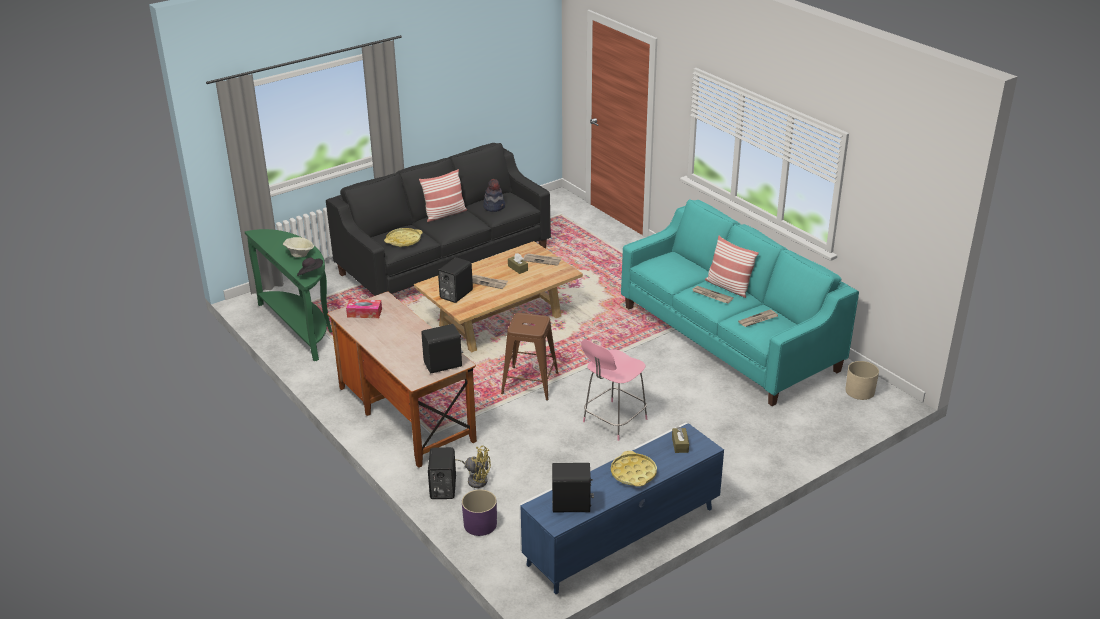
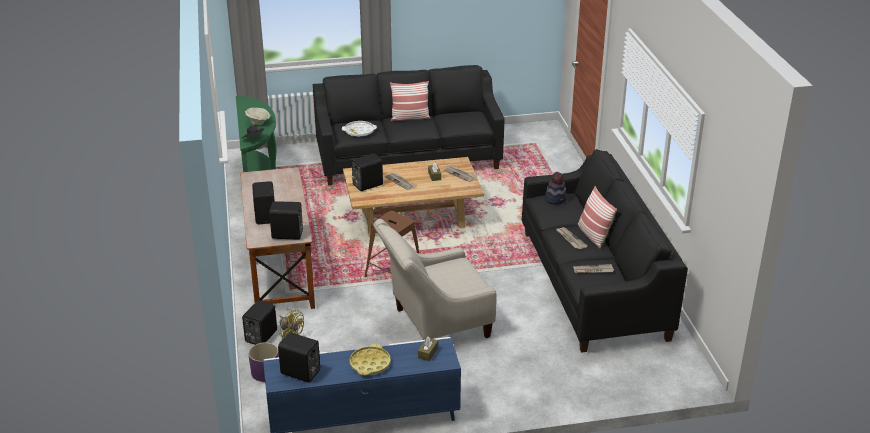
camera: 25 degrees right, 0 degrees up
tissue box [346,299,382,318] -> none
yellow tray [384,228,423,247] -> white tray [342,121,377,137]
hat [483,179,505,212] -> hat moved to [545,172,567,205]
pink stool [581,340,647,441] -> beige armchair [373,219,497,340]
turquoise sofa [621,199,859,406] -> black sofa [522,149,688,353]
beige planter [845,361,879,400] -> none
none -> black speaker [252,181,275,224]

